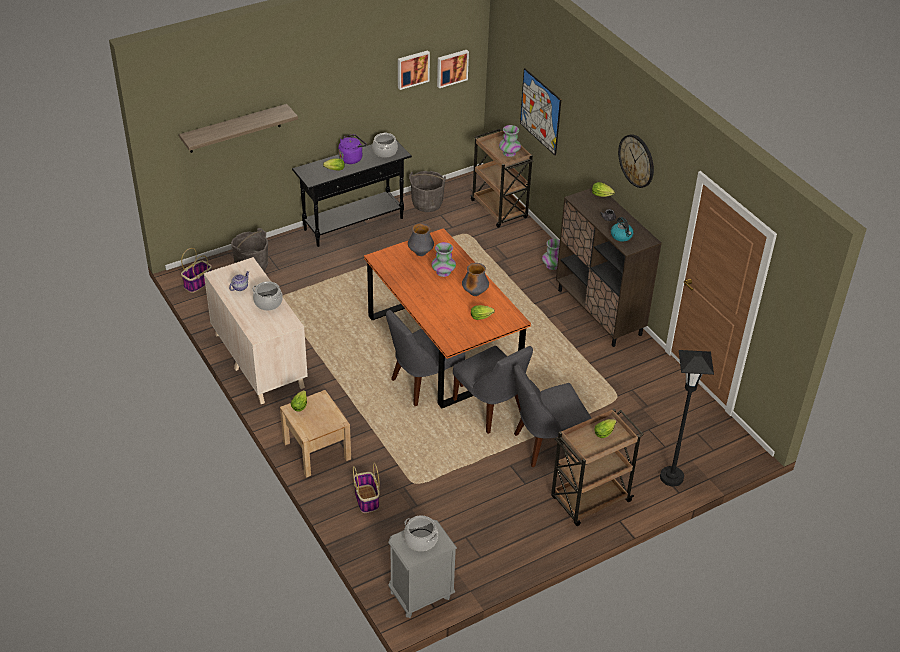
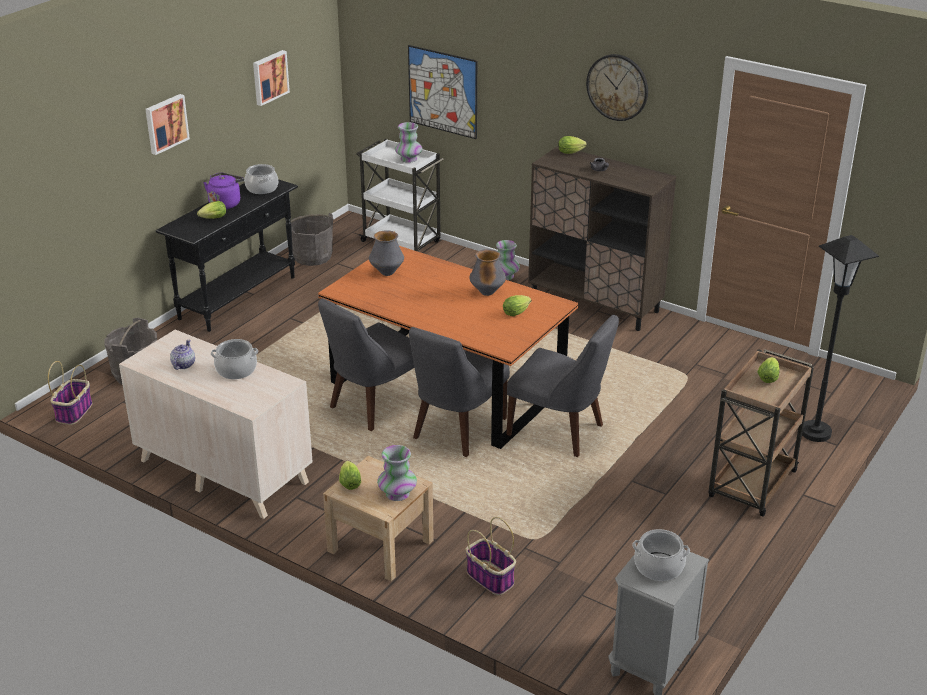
camera: 25 degrees left, 10 degrees down
shelf [179,104,298,153] -> none
vase [431,242,456,277] -> vase moved to [377,445,417,501]
picture [437,50,469,88] -> picture moved to [145,94,190,155]
brown cart [470,129,533,228] -> white cart [356,139,444,251]
grey chair [514,364,592,467] -> grey chair moved to [318,298,422,431]
kettle [611,217,634,242] -> none

